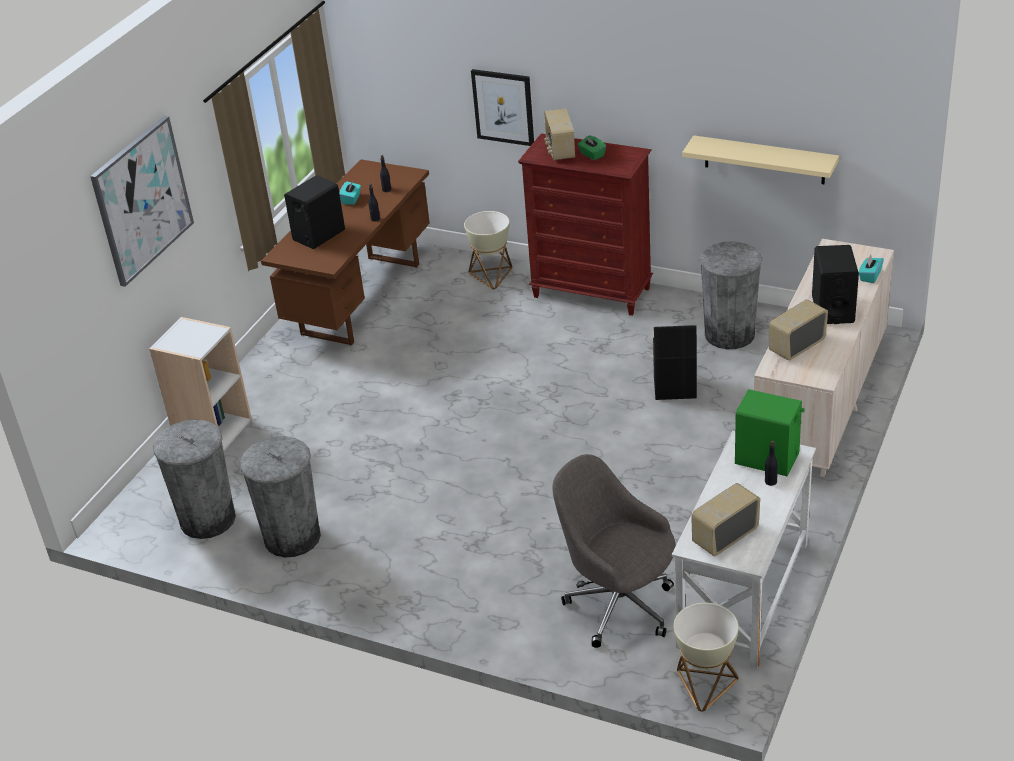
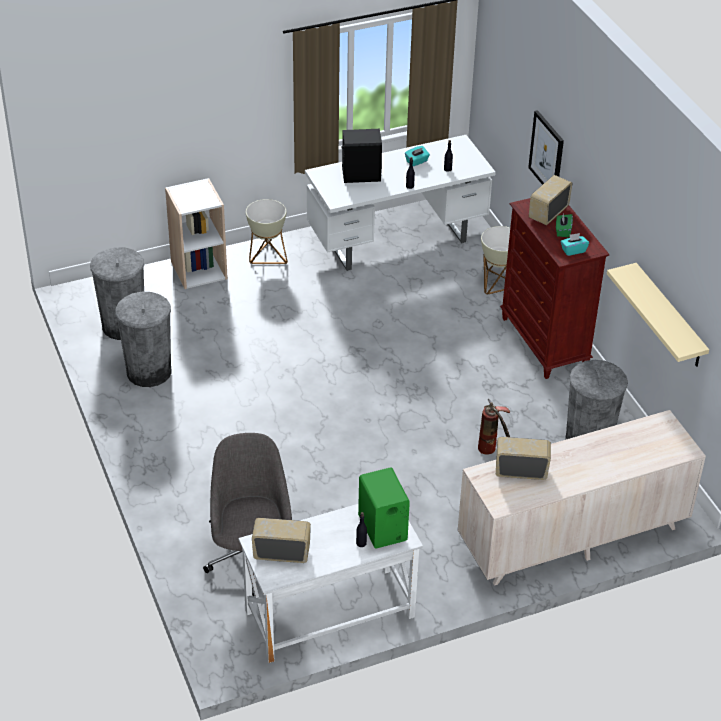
camera: 40 degrees right, 5 degrees up
picture [90,116,194,287] -> none
brown desk [261,159,430,346] -> white desk [305,135,496,271]
black storage box [653,325,697,400] -> fire extinguisher [478,399,510,455]
planter [673,603,739,712] -> planter moved to [246,199,288,264]
black speaker [812,245,859,324] -> none
turquoise tissue box [859,255,884,283] -> turquoise tissue box moved to [561,233,589,256]

